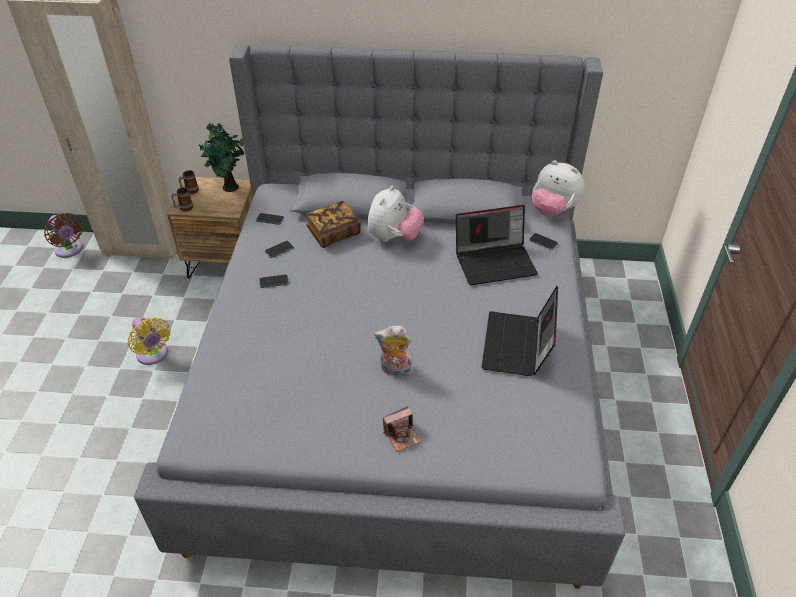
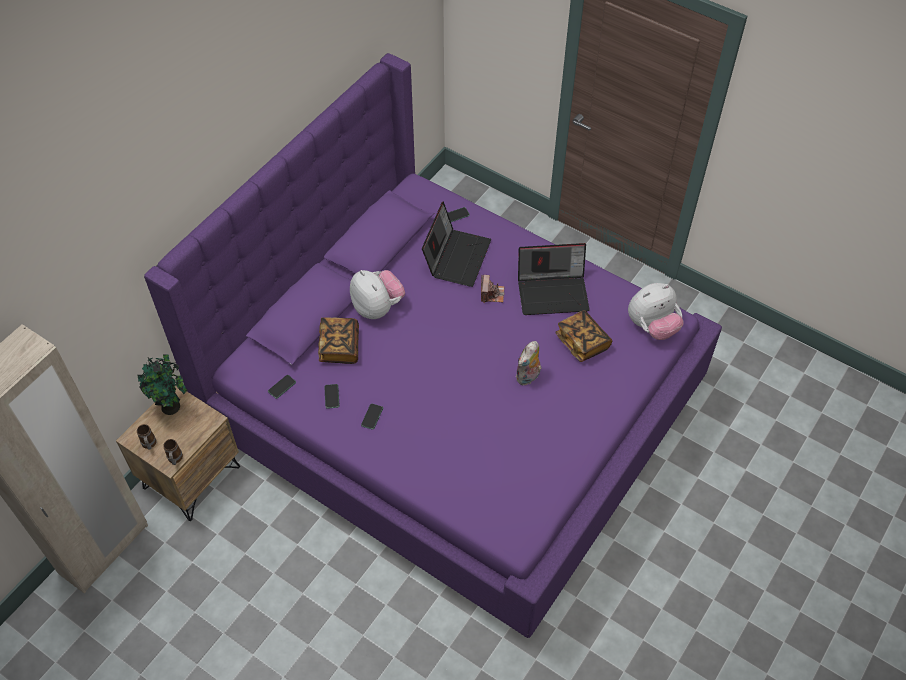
camera: 60 degrees left, 10 degrees up
brown fan [44,213,83,258] -> none
yellow fan [128,317,171,365] -> none
grey bed [134,44,626,589] -> purple bed [144,53,722,638]
camera [383,406,421,452] -> camera moved to [481,275,504,303]
laptop [481,286,558,376] -> laptop turned 45 degrees counterclockwise [518,243,590,315]
plush toy [532,161,585,217] -> plush toy moved to [628,283,684,340]
none -> book [555,310,612,362]

